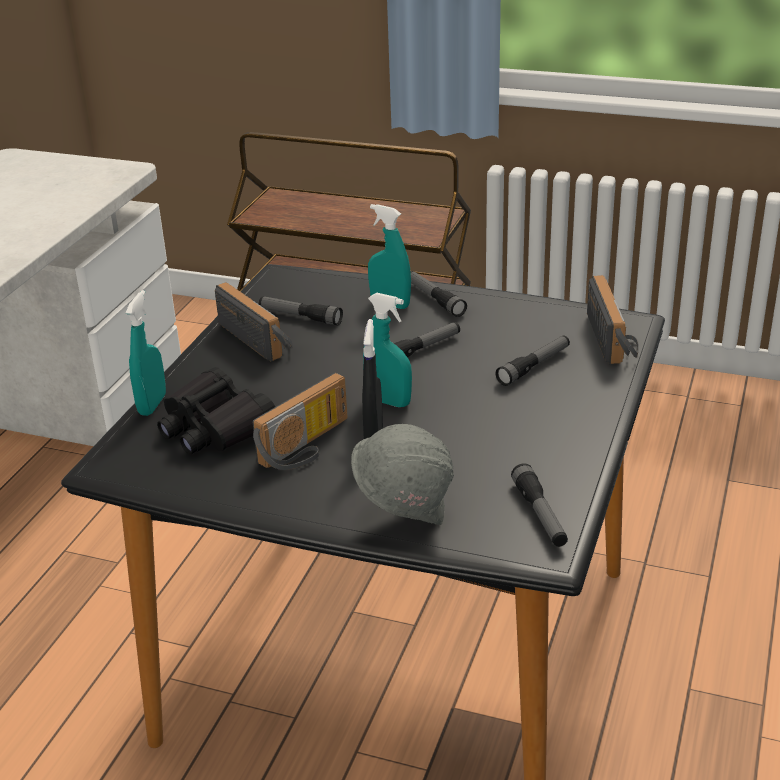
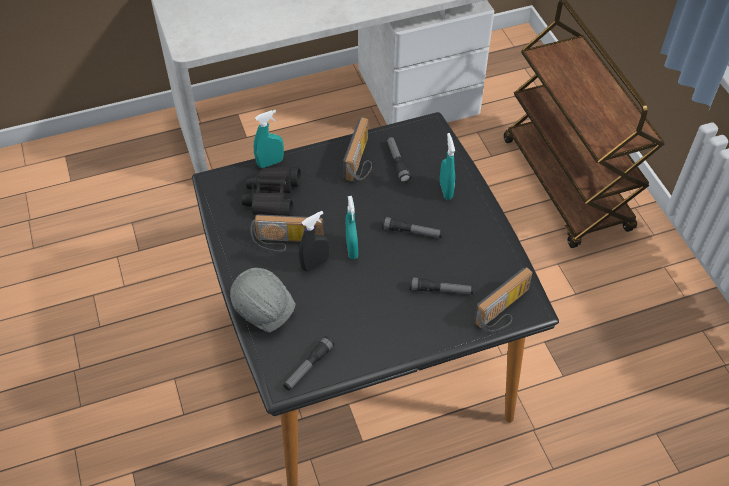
camera: 50 degrees right, 20 degrees up
flashlight [410,271,467,317] -> none

